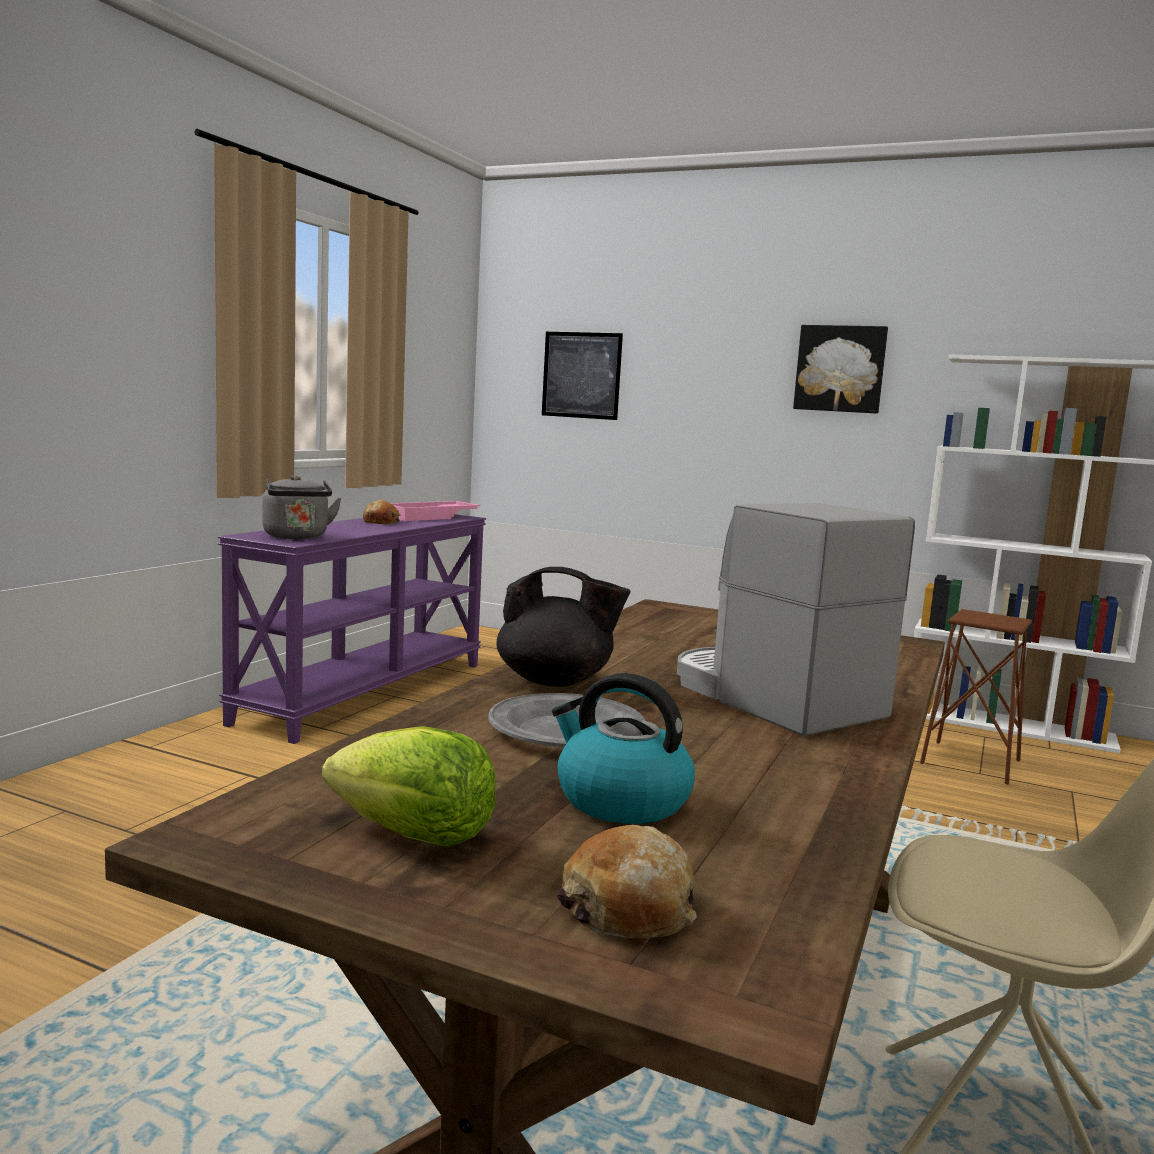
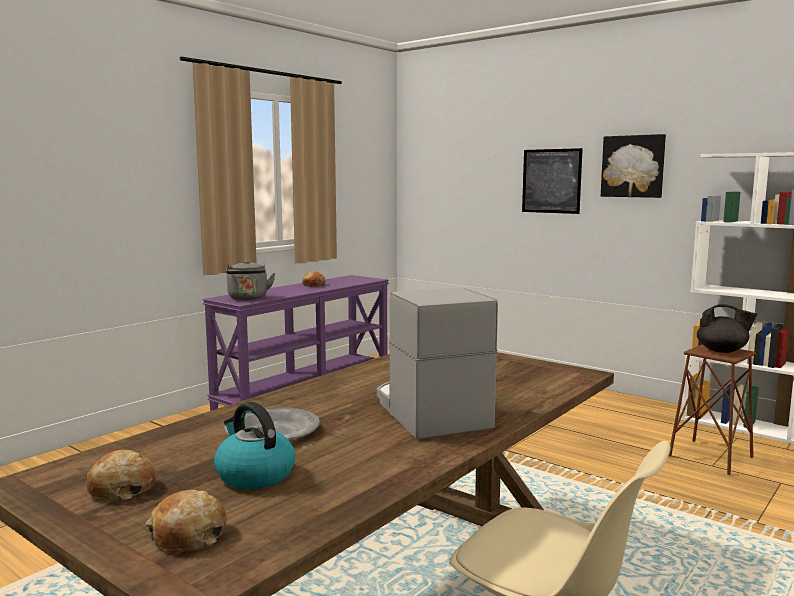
camera: 15 degrees right, 0 degrees up
lettuce [322,726,496,847] -> bread [86,450,155,501]
pink tray [390,501,480,521] -> none
black teapot [496,567,631,687] -> black teapot moved to [697,304,757,353]
picture [542,332,623,420] -> picture moved to [522,148,583,214]

